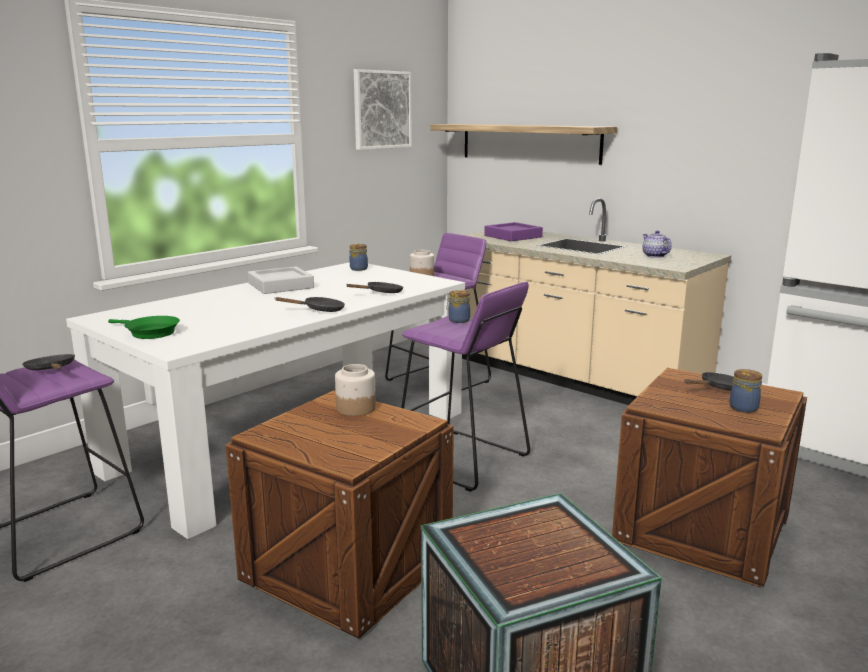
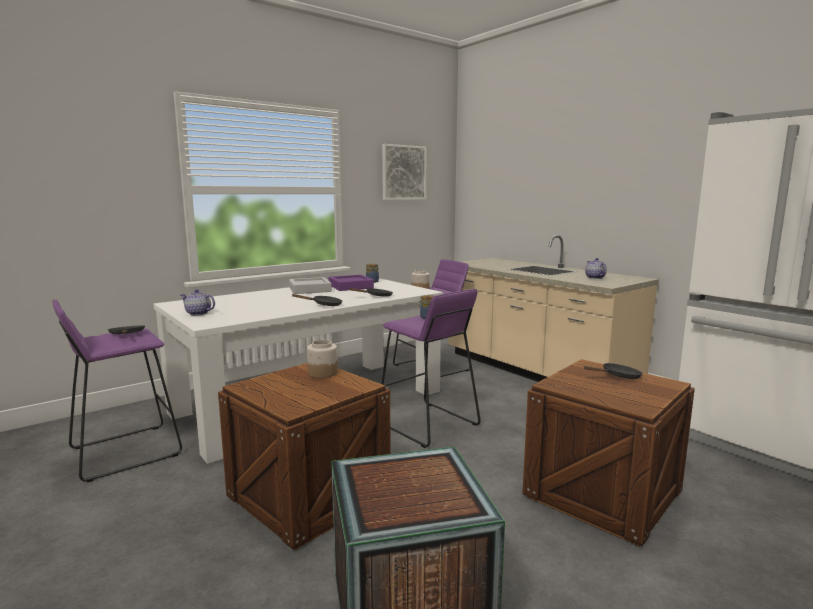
camera: 10 degrees right, 5 degrees down
green frying pan [108,316,180,339] -> teapot [181,289,215,315]
shelf [430,124,617,165] -> none
purple tray [484,222,543,241] -> purple tray moved to [329,275,374,291]
jar [729,369,762,413] -> none

